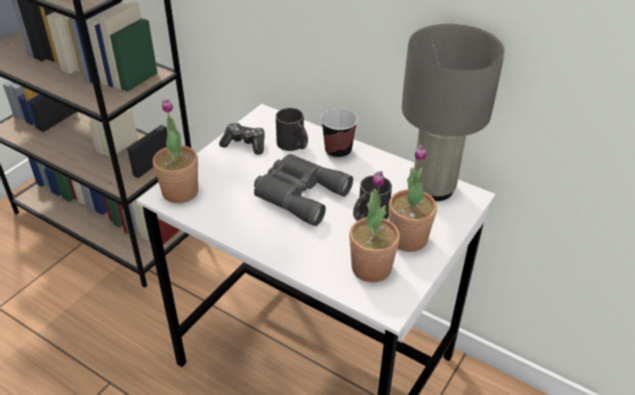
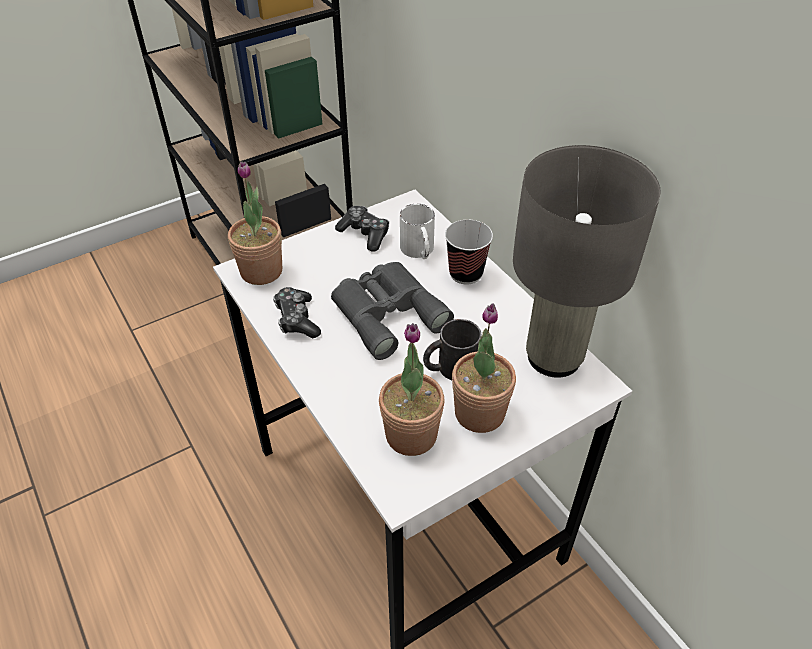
camera: 25 degrees right, 5 degrees up
black mug [276,108,308,151] -> white mug [400,204,435,259]
none -> game controller [273,287,321,338]

